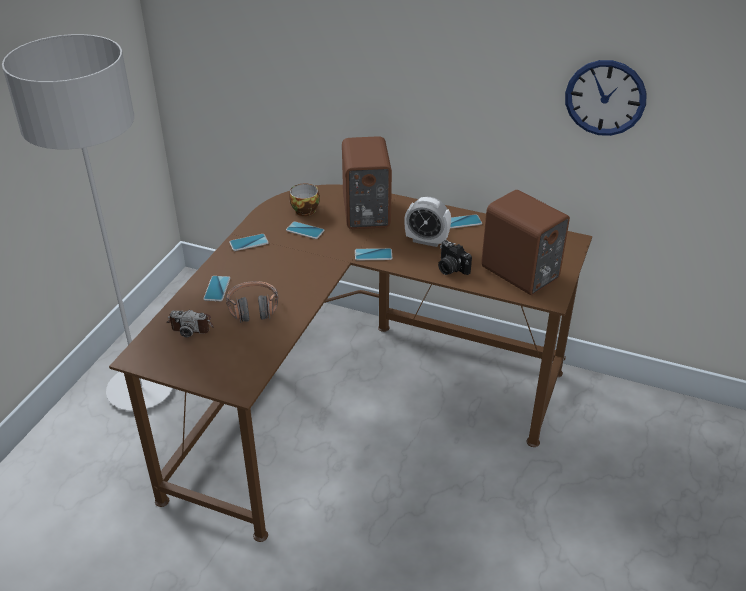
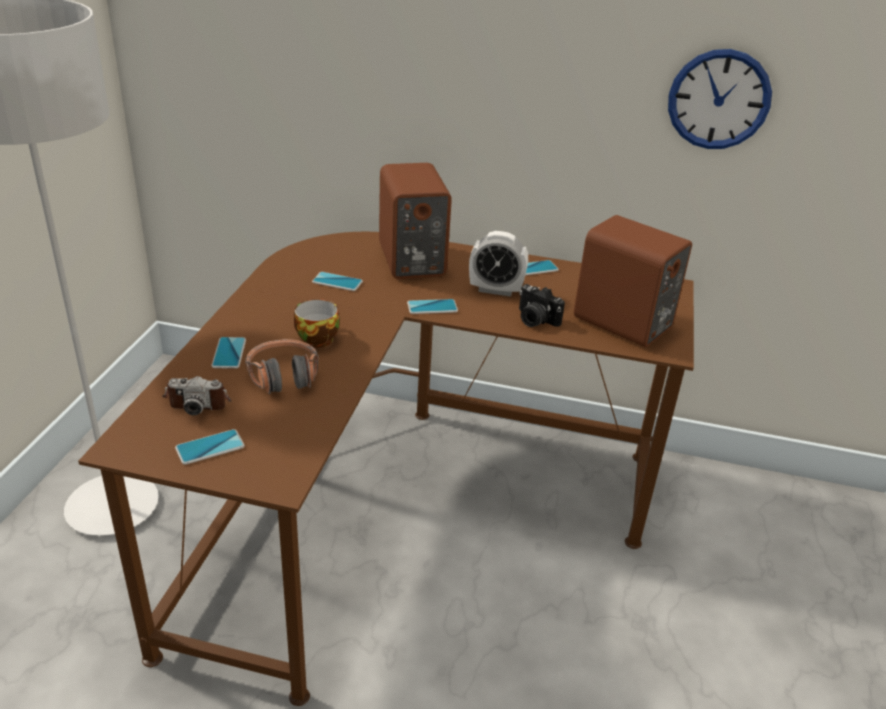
camera: 10 degrees left, 5 degrees down
phone [229,234,269,251] -> phone moved to [175,429,245,465]
cup [289,184,320,216] -> cup moved to [294,299,340,348]

